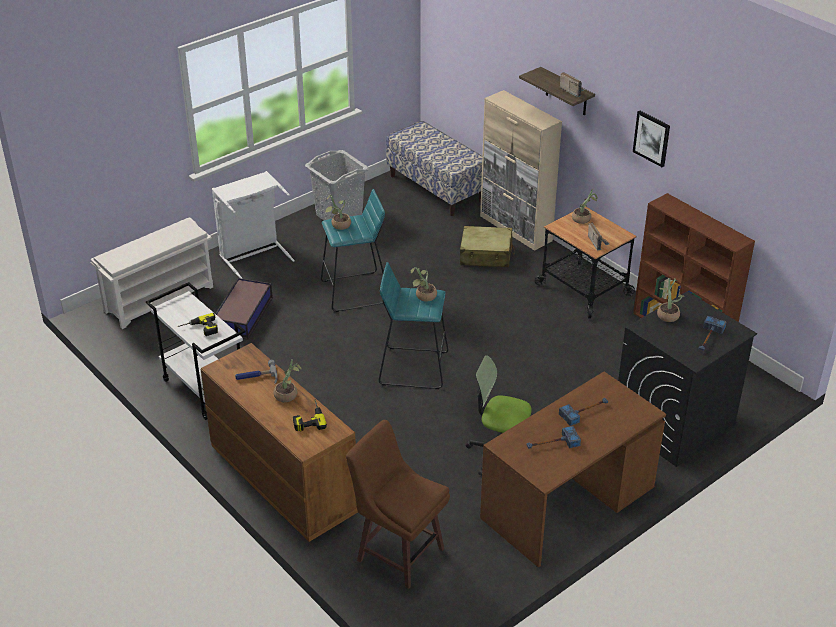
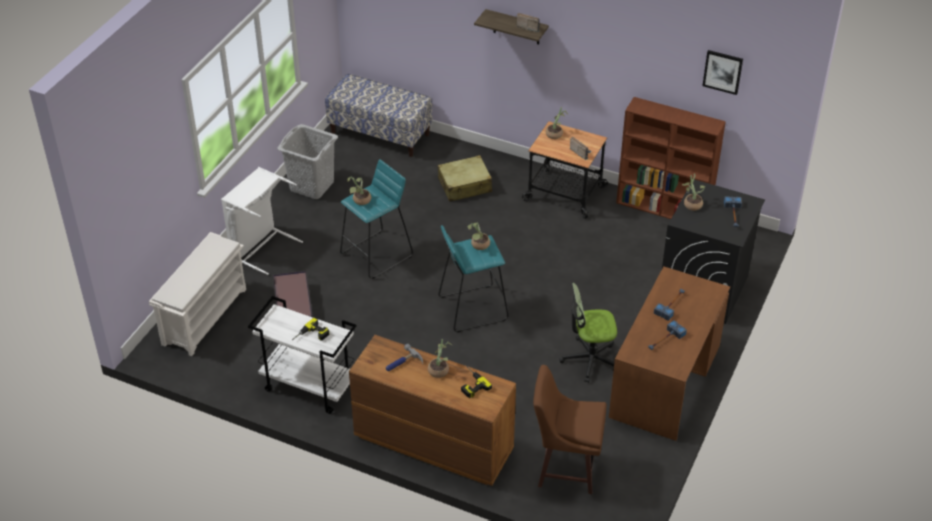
camera: 25 degrees left, 5 degrees up
beige cabinet [480,90,562,251] -> none
picture [633,110,670,167] -> picture moved to [703,50,743,95]

